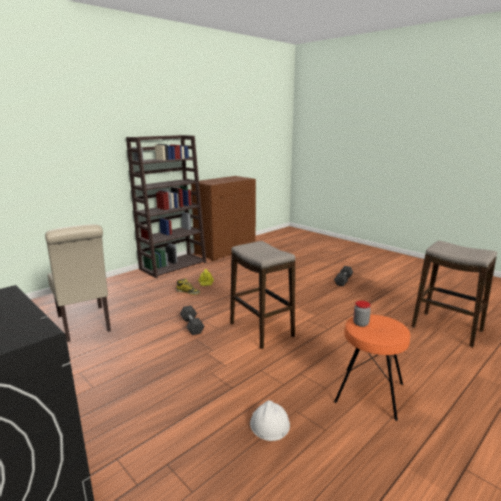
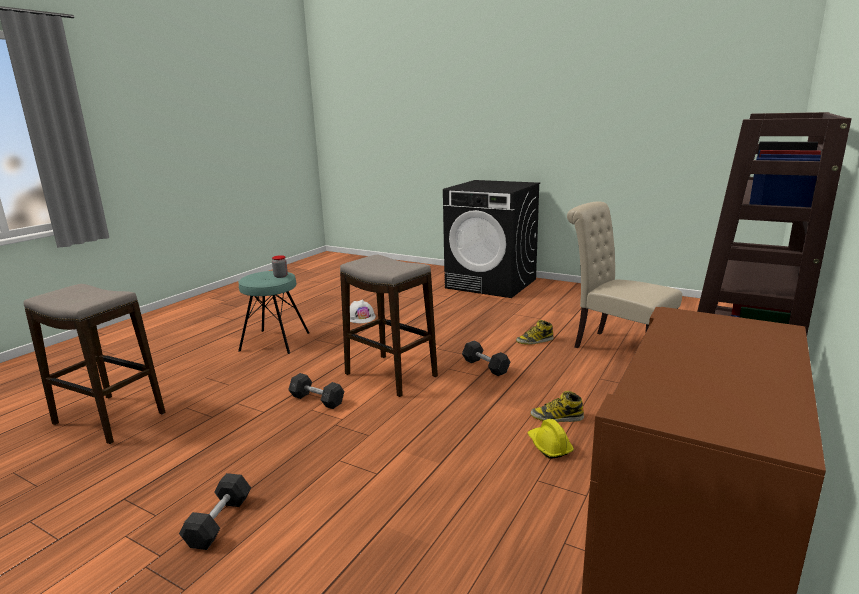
camera: 165 degrees right, 0 degrees up
orange stool [334,314,411,421] -> turquoise stool [238,271,309,354]
none -> grey dumbbell [288,373,344,409]
none -> boot [516,320,554,345]

